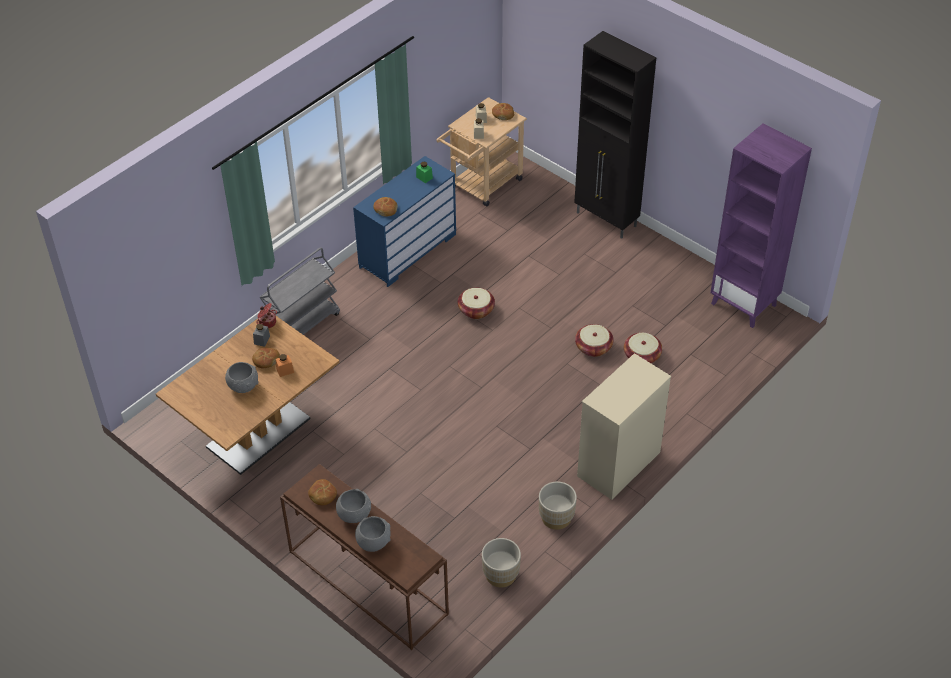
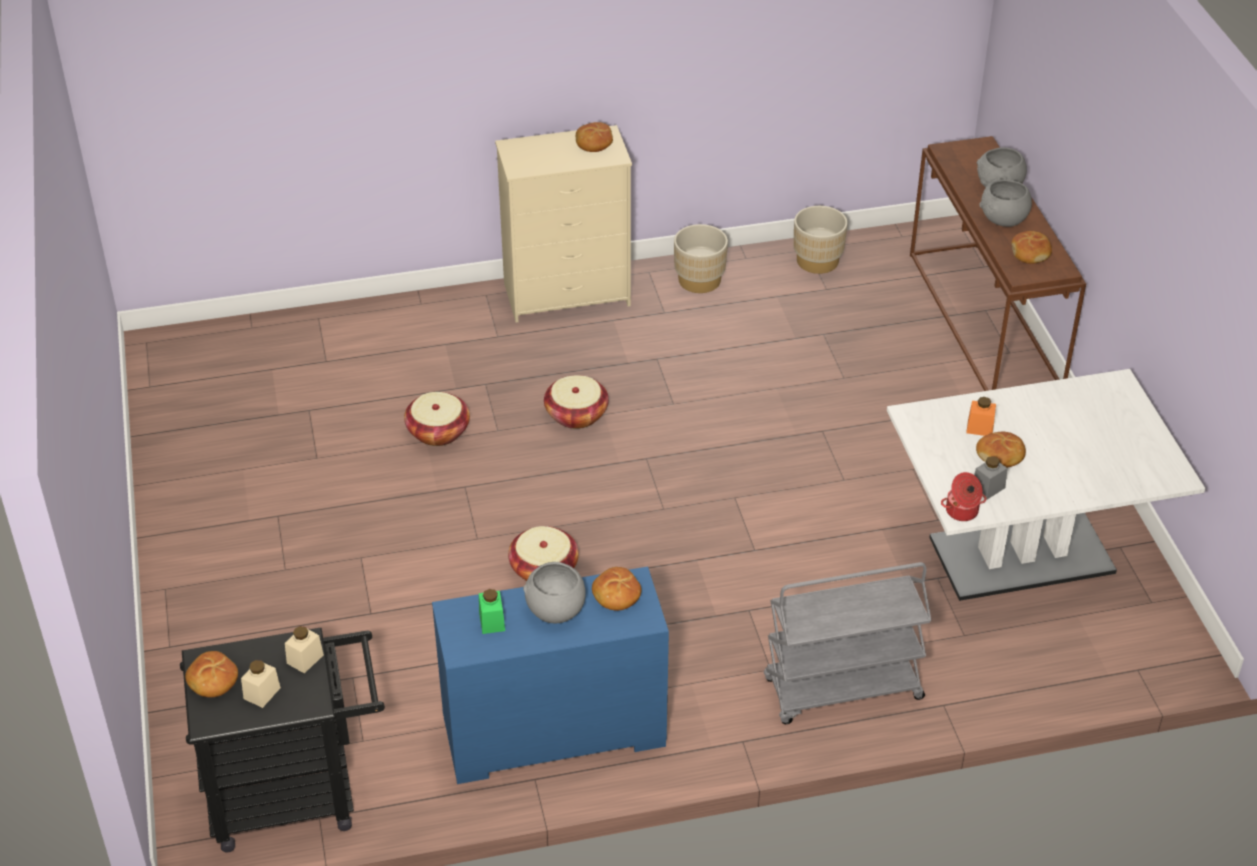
camera: 145 degrees left, 5 degrees down
brown dining table [156,315,340,475] -> white dining table [887,369,1206,601]
grey bowl [225,362,259,393] -> grey bowl moved to [523,562,586,624]
beige cart [436,97,527,207] -> black cart [180,628,385,852]
black cabinet [574,31,656,239] -> none
basket [624,333,662,363] -> basket moved to [544,375,609,429]
purple bookcase [710,124,812,328] -> none
none -> bread [576,122,613,152]

